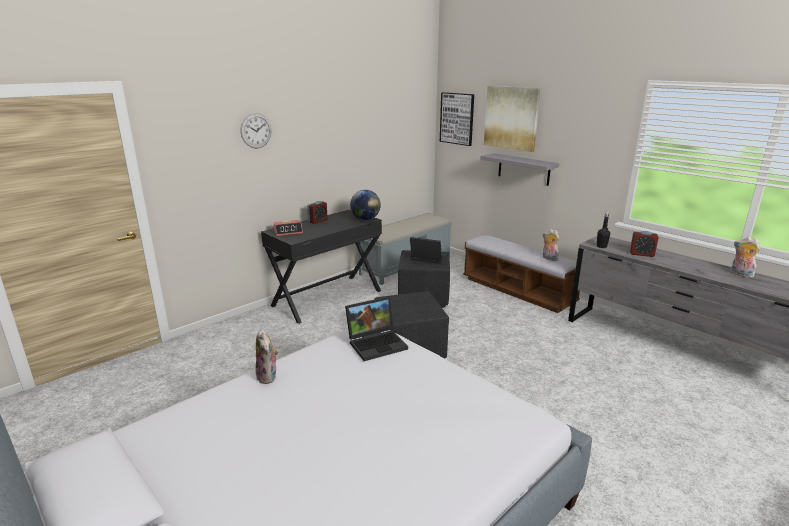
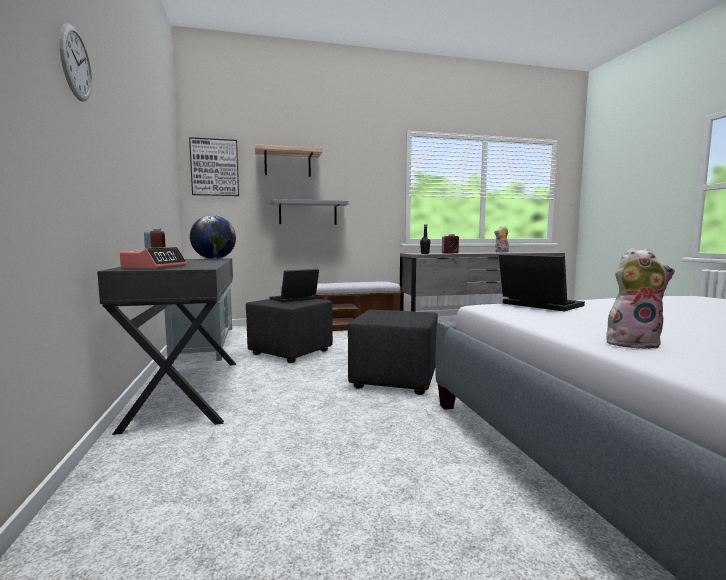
camera: 60 degrees left, 15 degrees down
laptop [345,297,408,361] -> laptop turned 45 degrees counterclockwise [499,253,585,312]
picture [484,86,541,152] -> shelf [255,144,323,177]
plush toy [543,229,559,261] -> none

